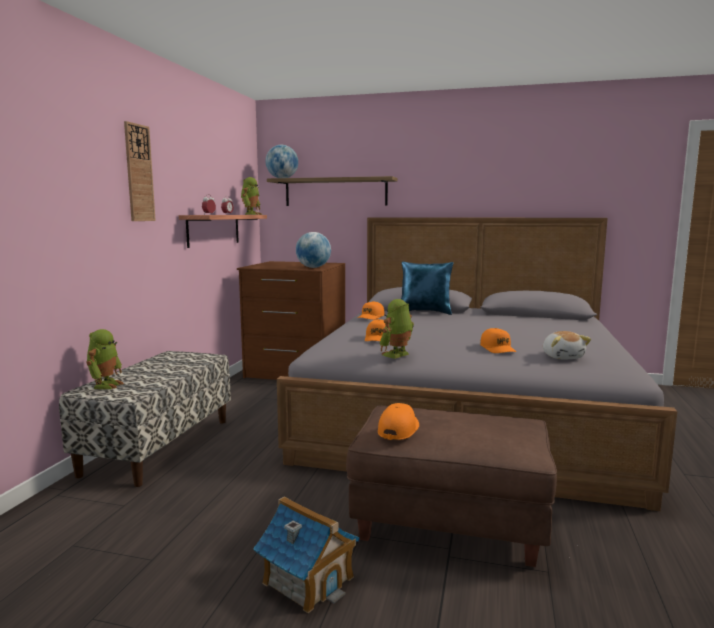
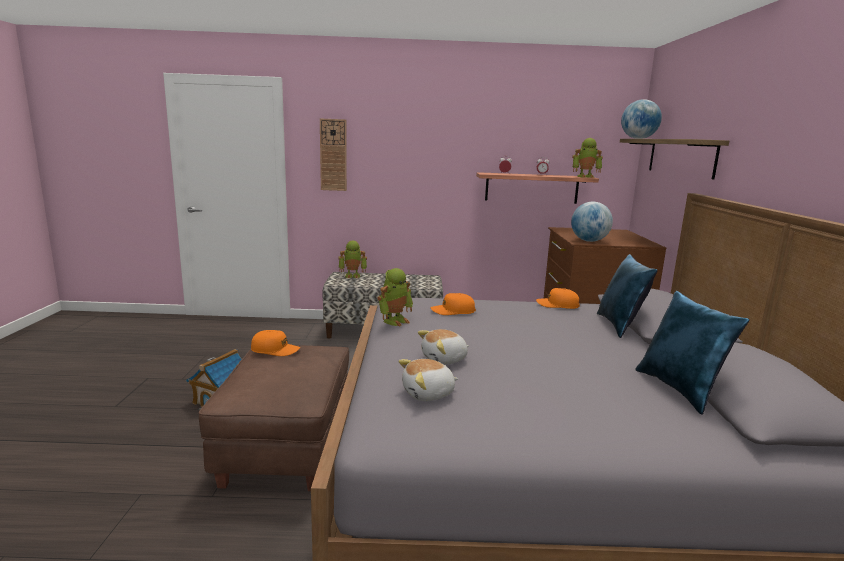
camera: 75 degrees right, 5 degrees up
wall clock [124,121,156,221] -> wall clock moved to [320,119,347,191]
toy robot [379,299,414,359] -> toy robot turned 105 degrees clockwise [378,268,413,326]
orange cap [480,328,516,353] -> plush toy [418,329,469,365]
none -> blue pillow [635,291,750,415]

